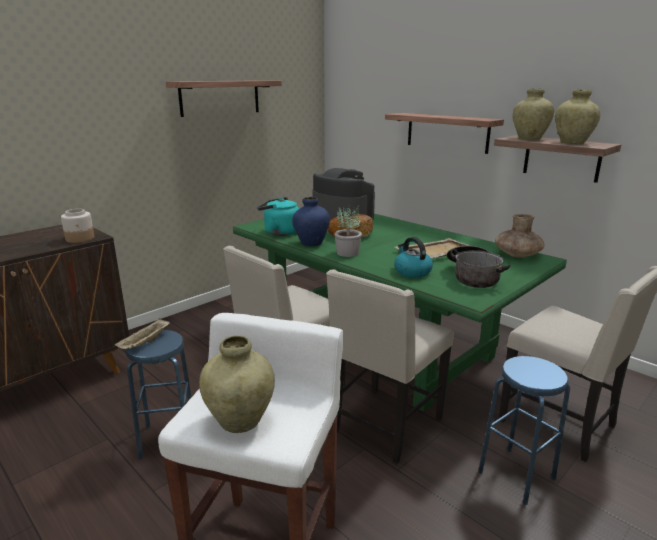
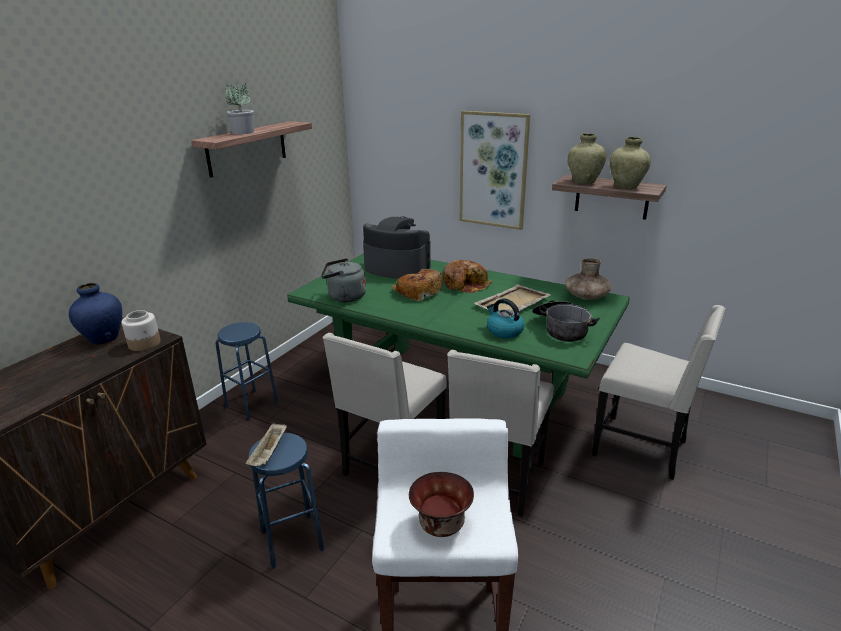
camera: 15 degrees left, 5 degrees up
beige vase [199,336,275,433] -> bowl [409,472,474,537]
turquoise kettle [257,197,299,236] -> grey kettle [321,258,366,302]
blue vase [292,197,330,246] -> blue vase moved to [69,283,122,344]
potted plant [335,205,362,257] -> potted plant moved to [225,82,254,134]
shelf [385,113,504,154] -> picture [460,111,530,230]
blue stool [478,356,570,505] -> blue stool moved to [215,322,278,420]
none -> bread [443,260,492,293]

